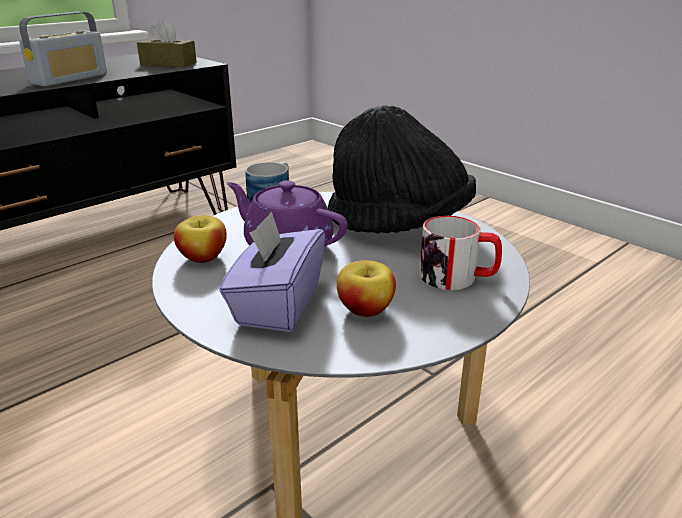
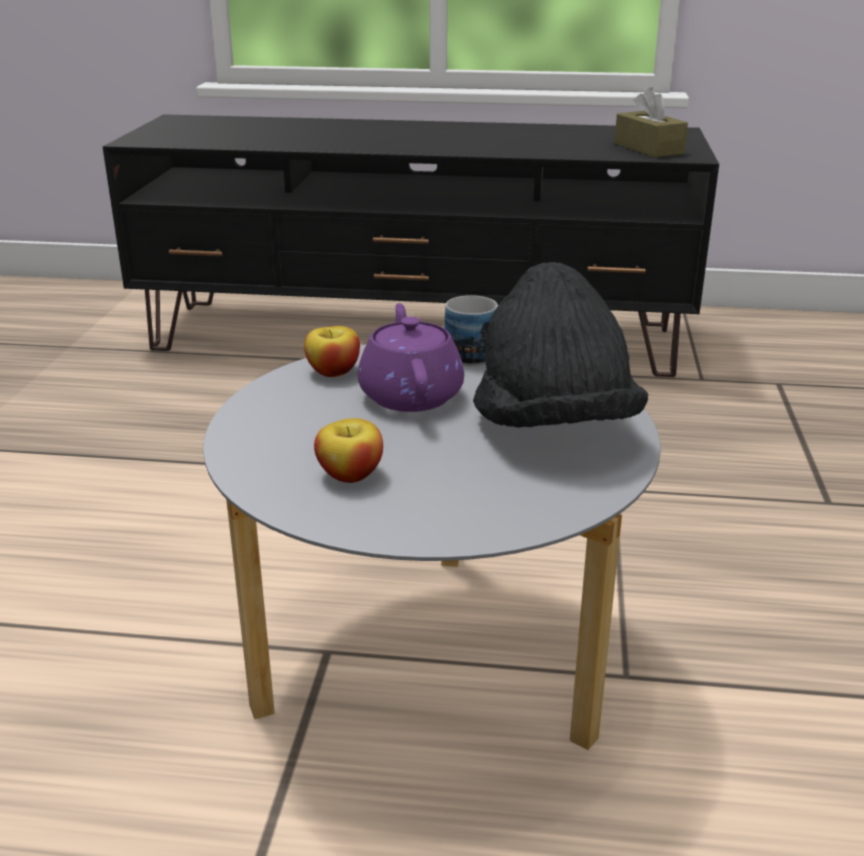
camera: 50 degrees right, 0 degrees up
radio [19,12,107,86] -> none
purple tissue box [220,211,325,332] -> none
mug [420,216,502,290] -> none

